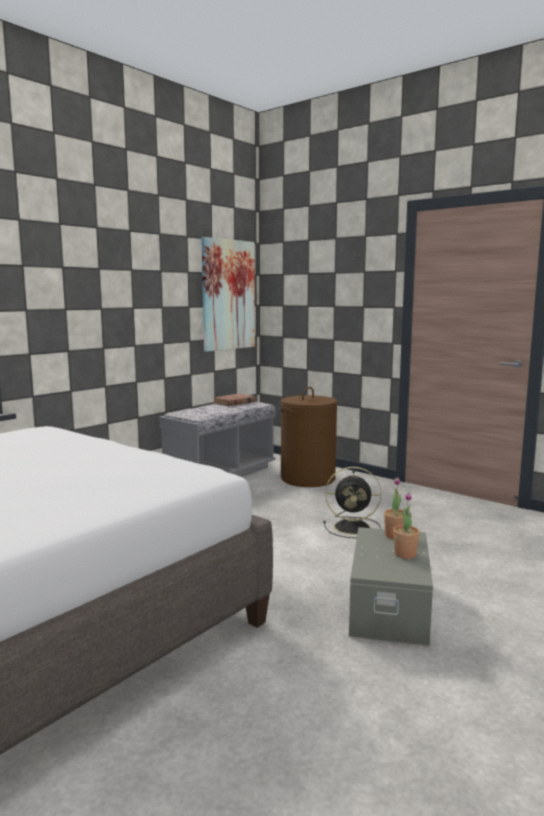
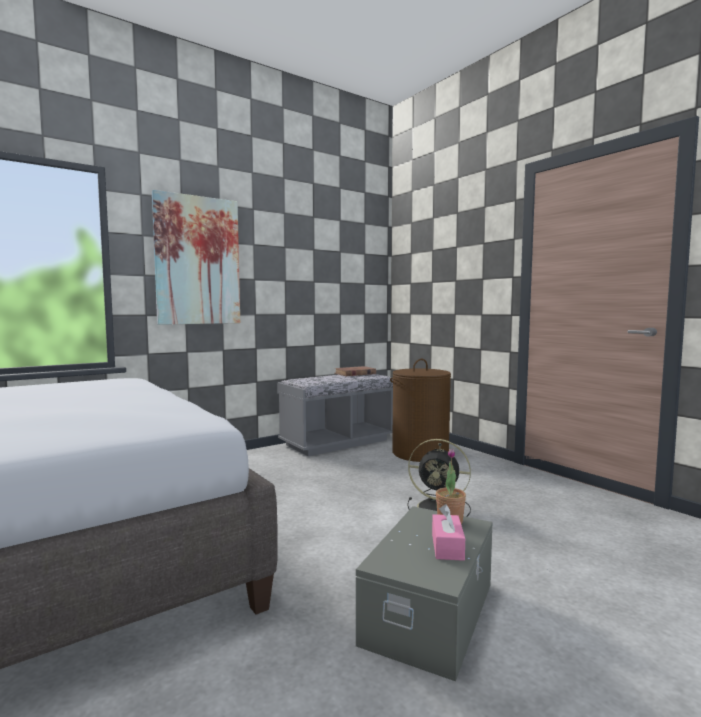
camera: 15 degrees right, 5 degrees down
picture [201,237,255,352] -> picture moved to [152,190,240,325]
potted plant [393,492,420,559] -> pink tissue box [432,504,465,561]

